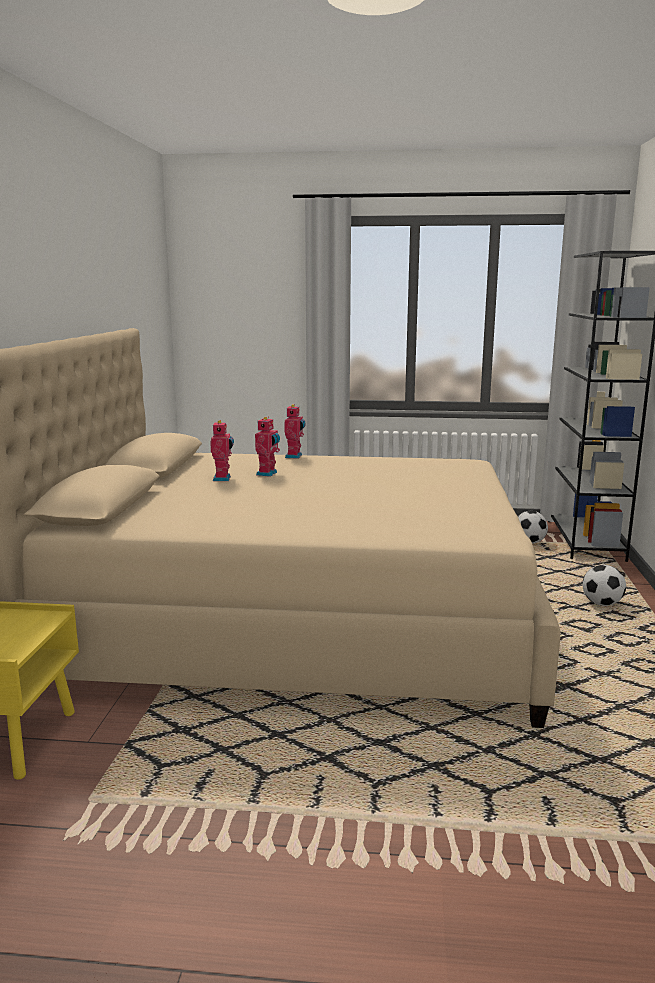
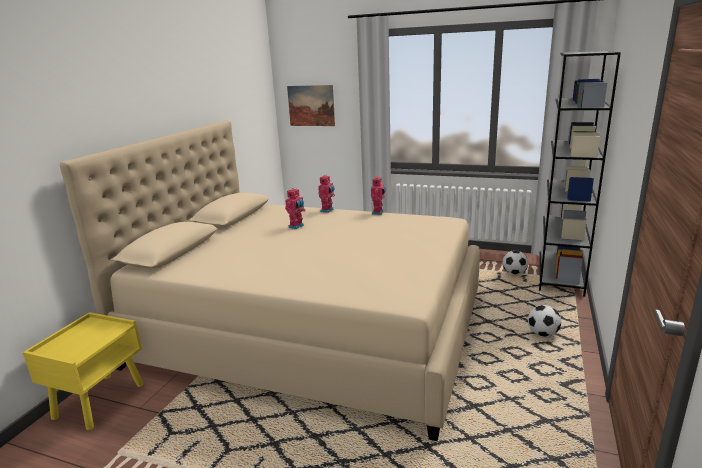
camera: 15 degrees right, 5 degrees up
toy robot [210,420,234,481] -> toy robot moved to [371,176,386,215]
none -> picture [287,85,335,126]

